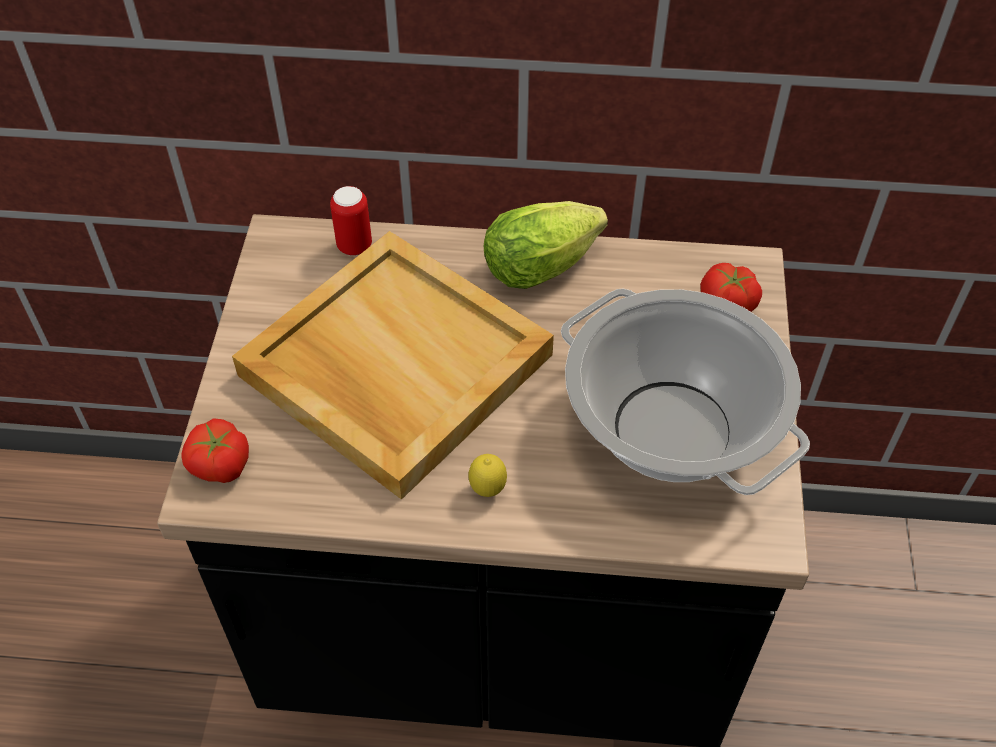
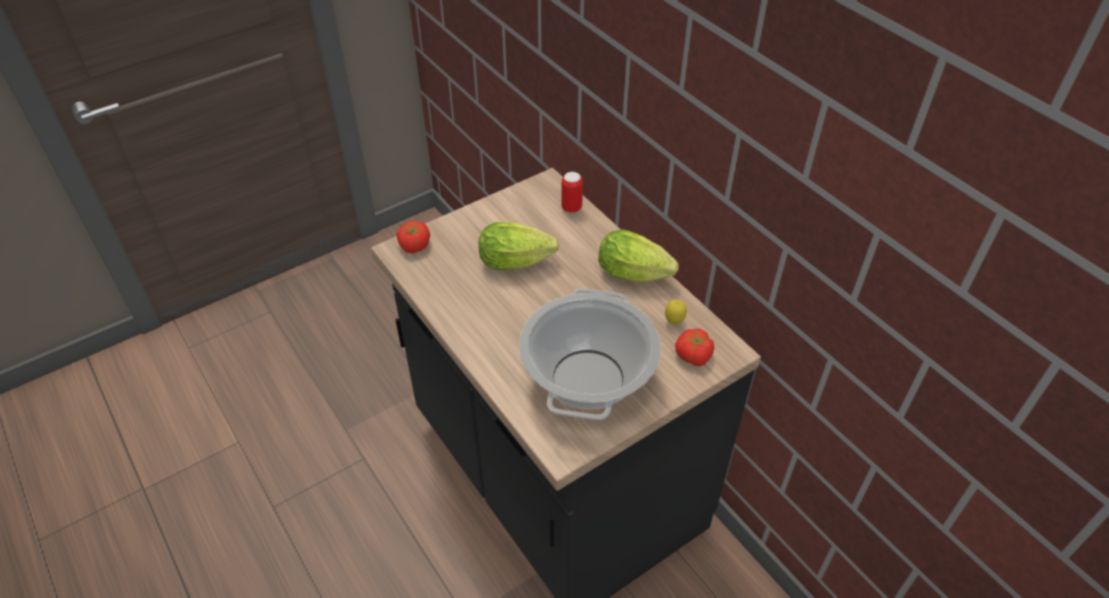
camera: 50 degrees right, 5 degrees down
beige tray [232,231,554,500] -> lettuce [478,222,559,270]
lemon [469,454,507,497] -> lemon moved to [665,299,687,324]

